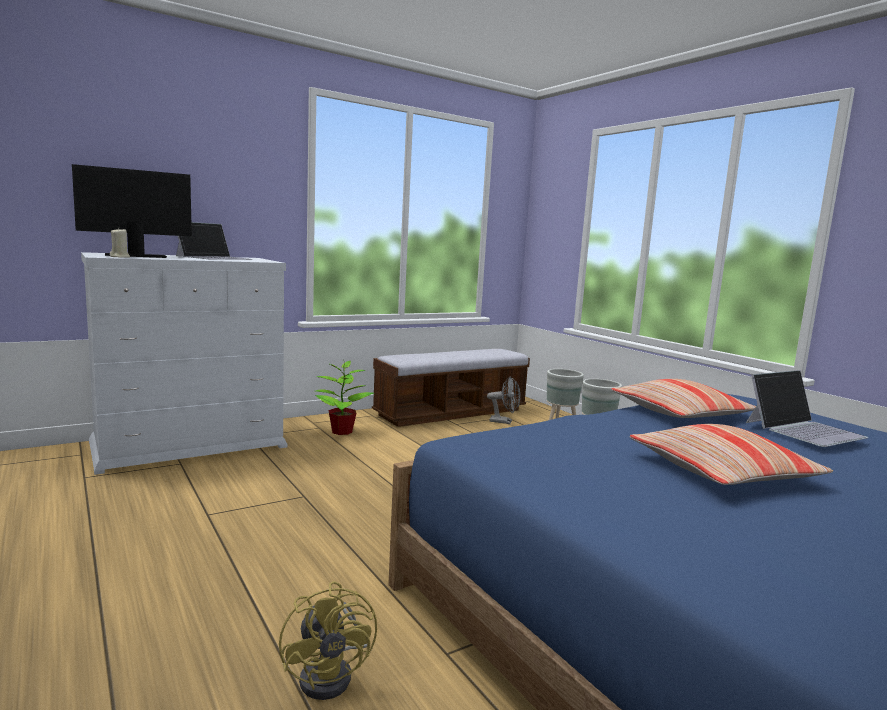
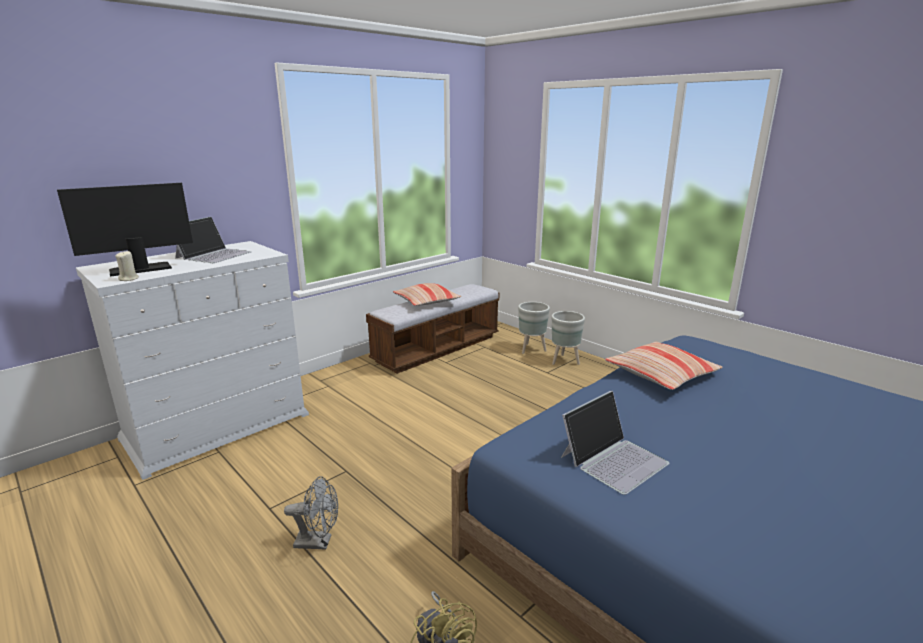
camera: 10 degrees left, 10 degrees up
potted plant [315,359,374,435] -> none
grey fan [487,377,521,424] -> grey fan moved to [284,476,338,550]
pillow [630,424,833,485] -> pillow moved to [393,283,461,306]
laptop [746,370,868,447] -> laptop moved to [561,391,670,495]

